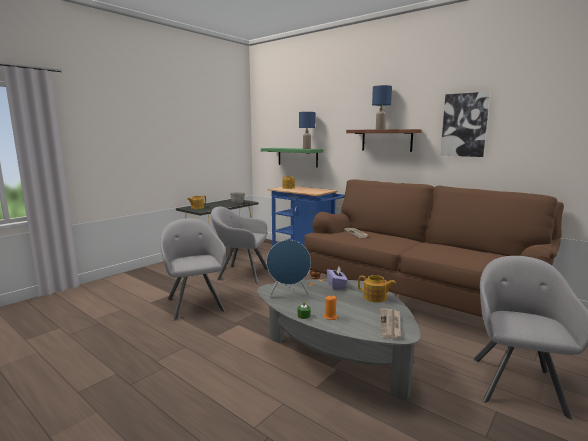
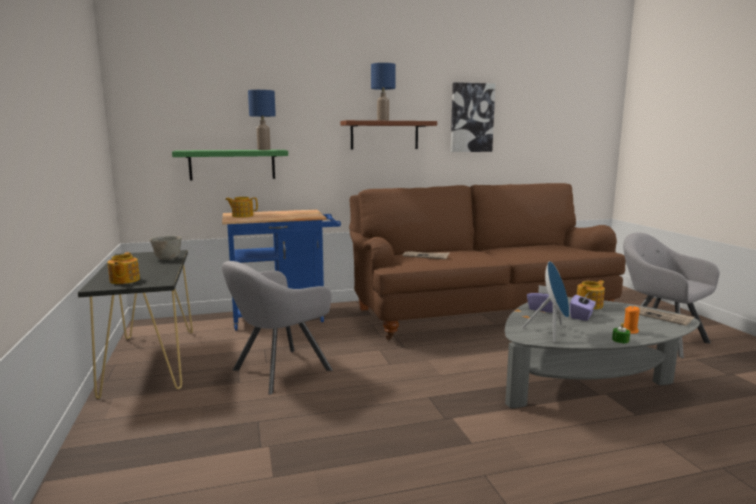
camera: 55 degrees left, 0 degrees up
grey armchair [160,218,226,321] -> none
none -> purple tissue box [570,294,596,321]

